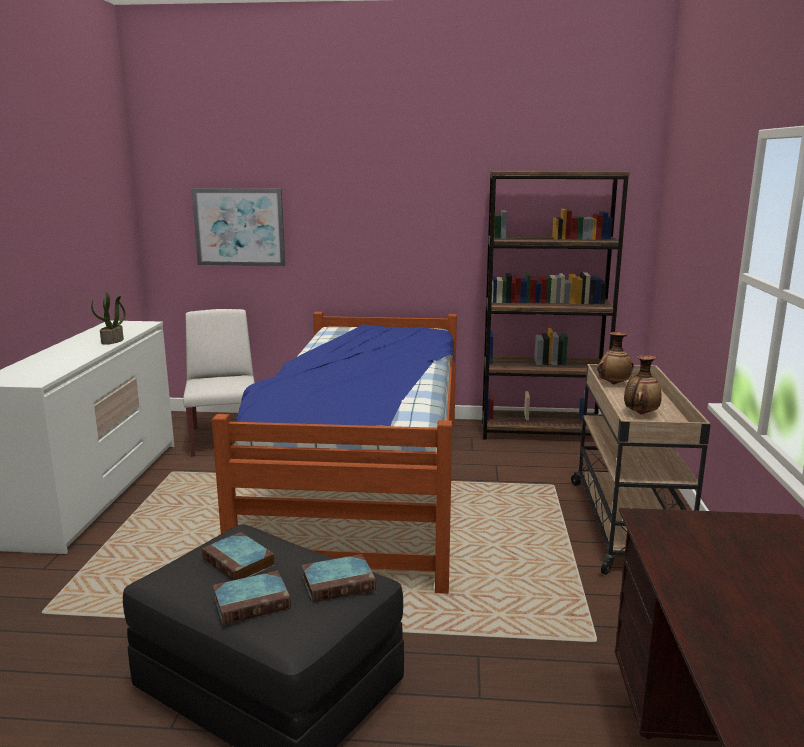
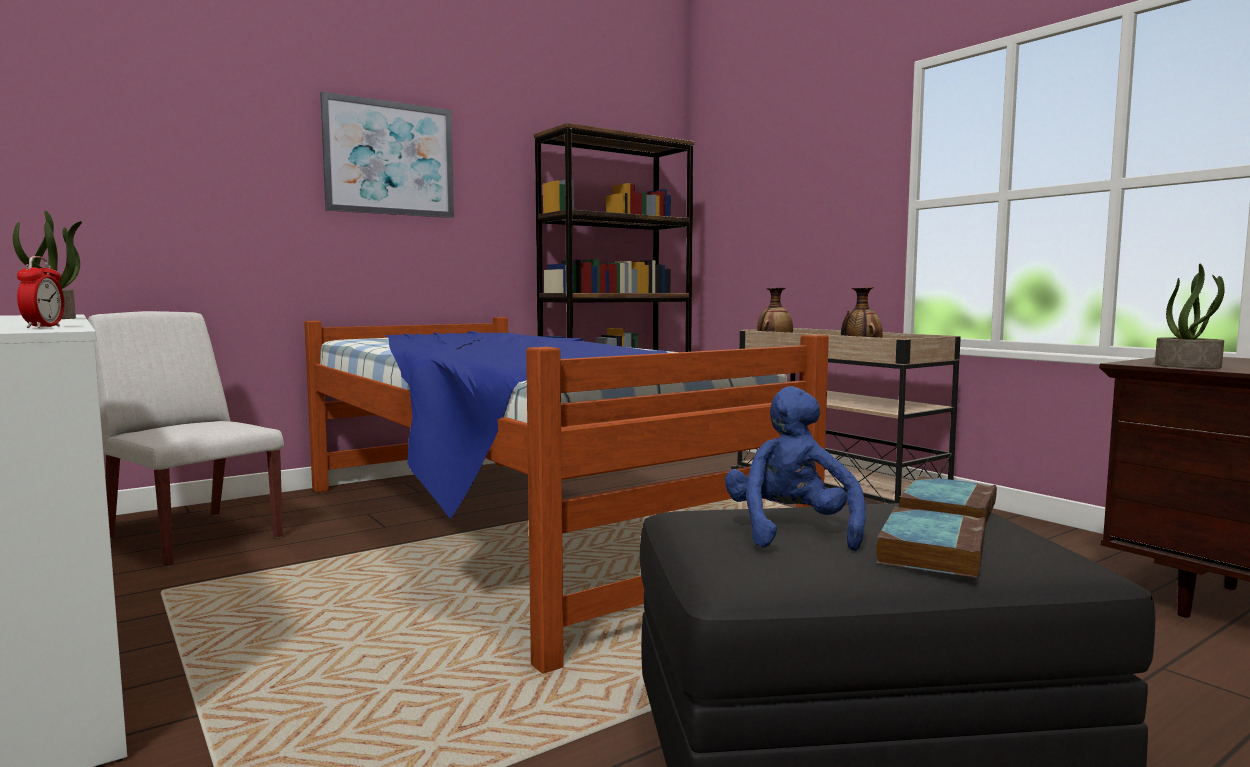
camera: 40 degrees left, 10 degrees down
picture [192,188,285,266] -> picture moved to [320,92,454,218]
book [202,532,275,581] -> blue plush toy [725,386,866,551]
none -> alarm clock [17,256,64,328]
none -> potted plant [1155,264,1225,369]

